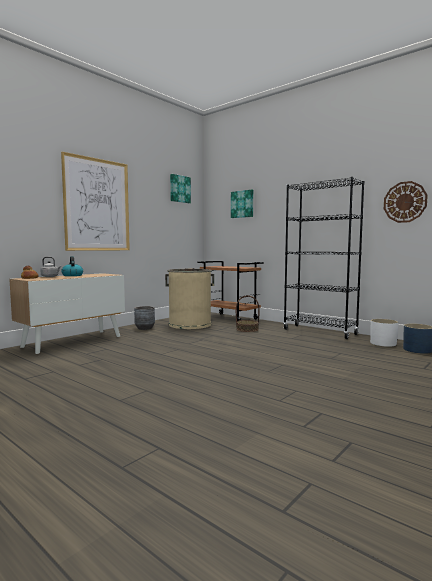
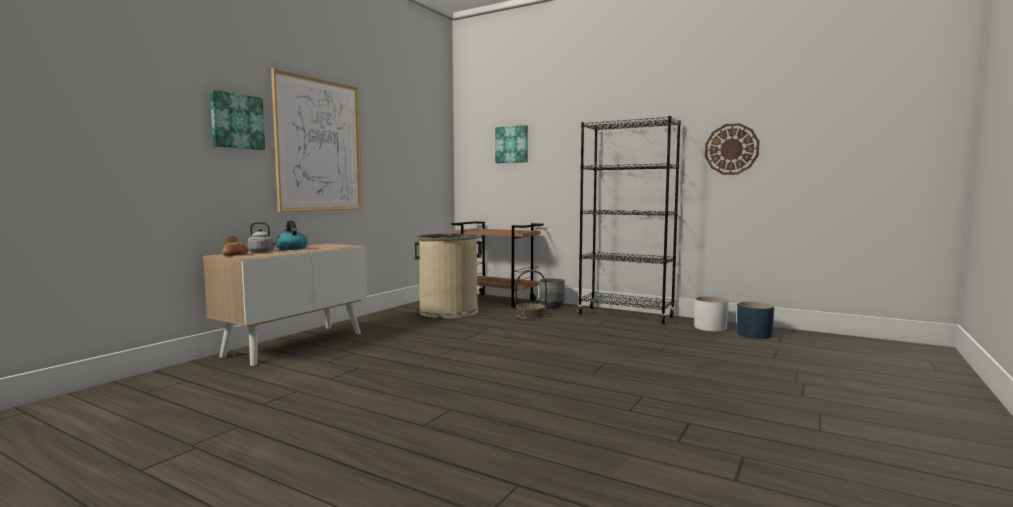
camera: 10 degrees left, 0 degrees up
grey planter [134,306,155,330] -> grey planter moved to [539,278,565,308]
picture [170,174,191,203] -> picture moved to [210,90,265,150]

